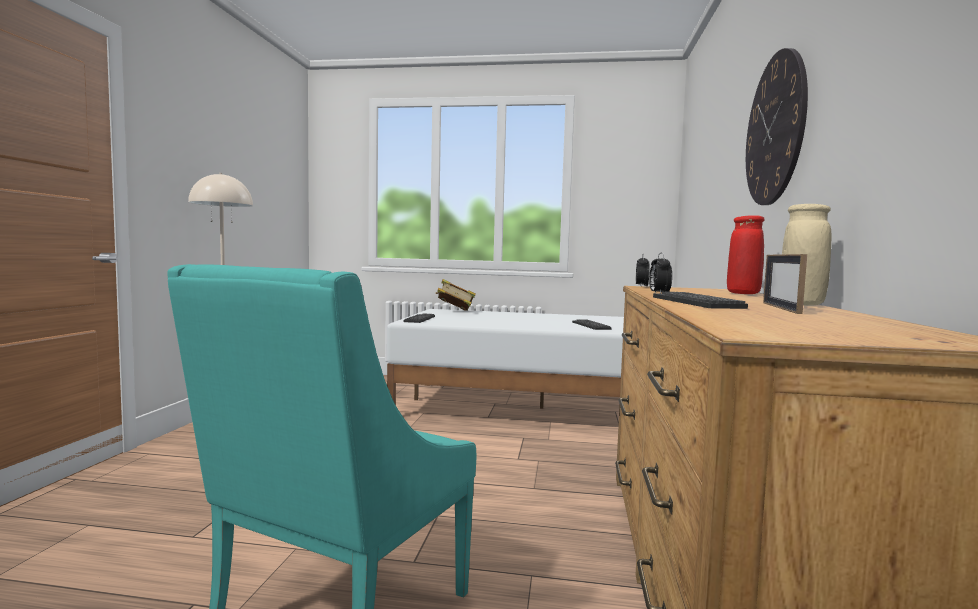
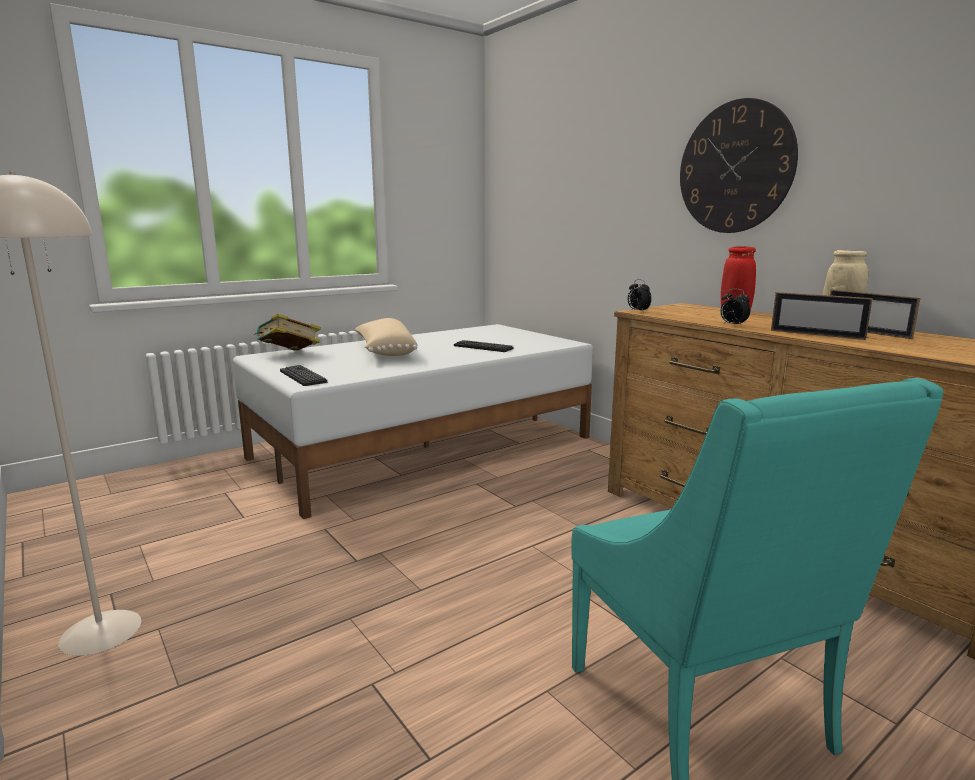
camera: 45 degrees left, 10 degrees up
keyboard [653,292,748,309] -> picture frame [771,292,873,340]
none -> beige pillow [355,318,418,356]

